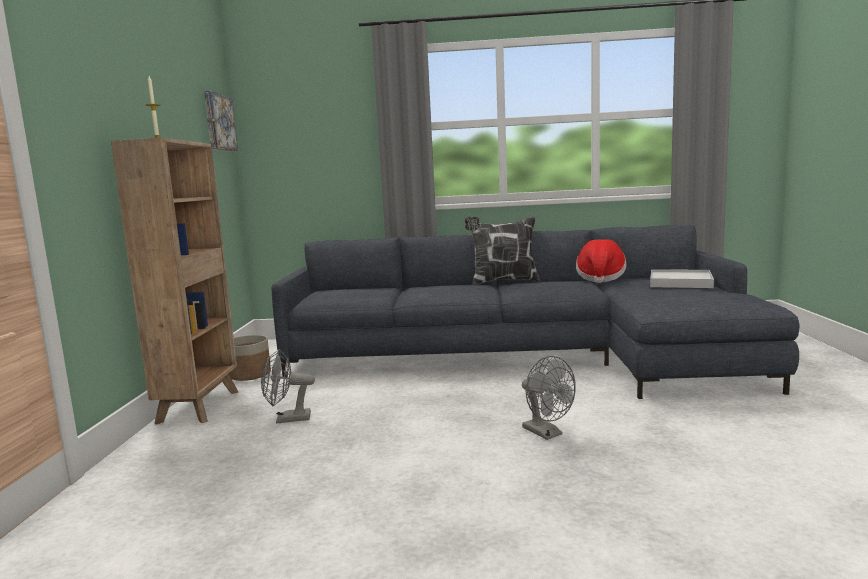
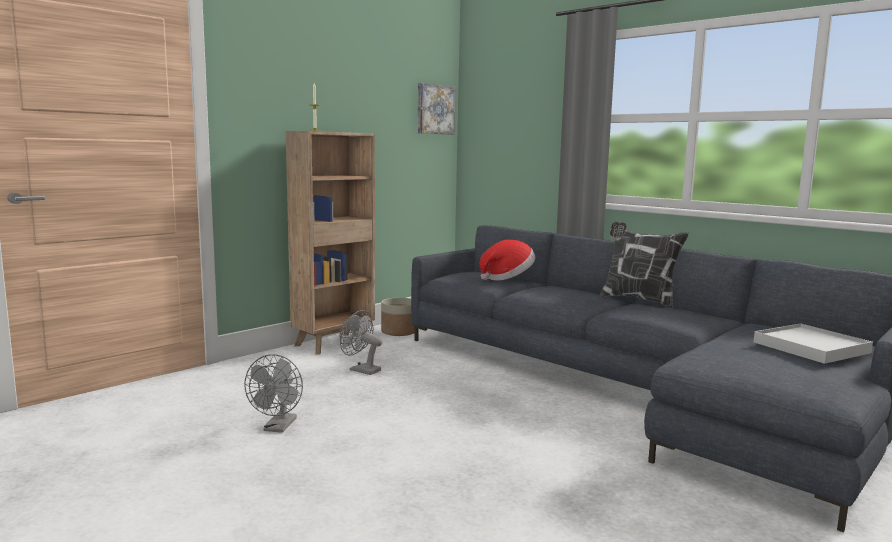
camera: 40 degrees right, 0 degrees up
grey fan [522,356,576,440] -> grey fan moved to [244,354,303,433]
hat [576,239,627,283] -> hat moved to [480,240,535,281]

